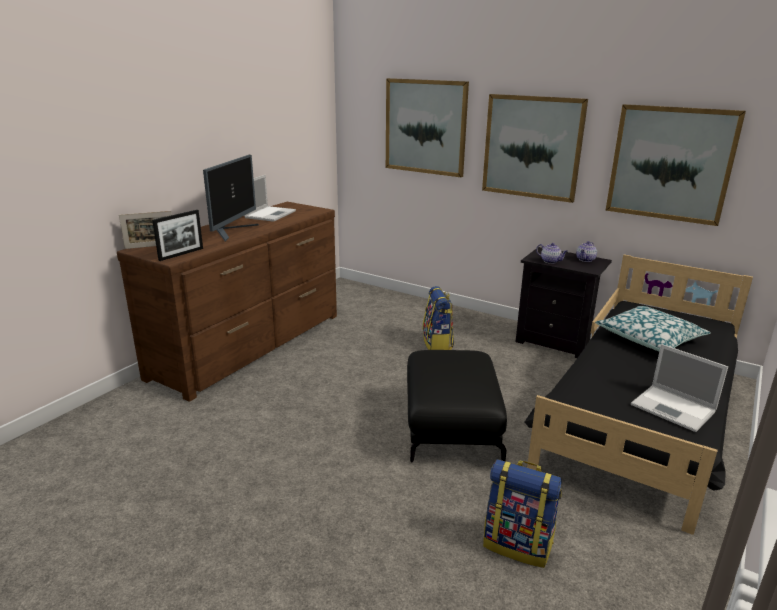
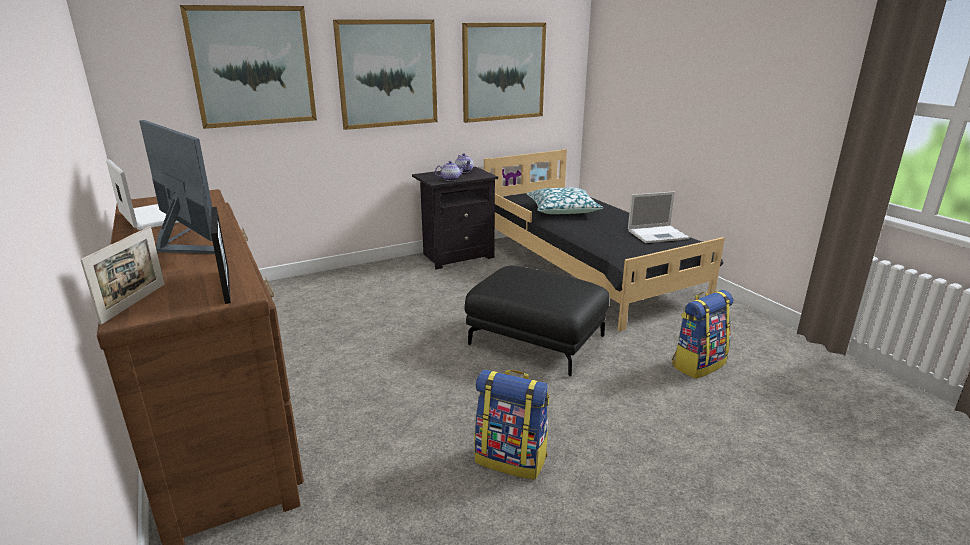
camera: 60 degrees left, 0 degrees up
backpack [422,286,454,350] -> backpack moved to [474,369,549,480]

